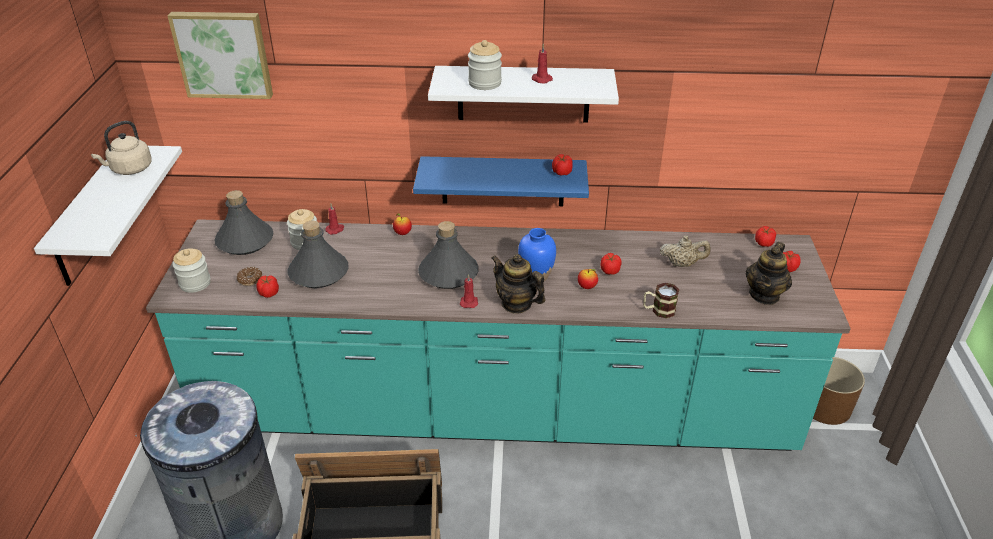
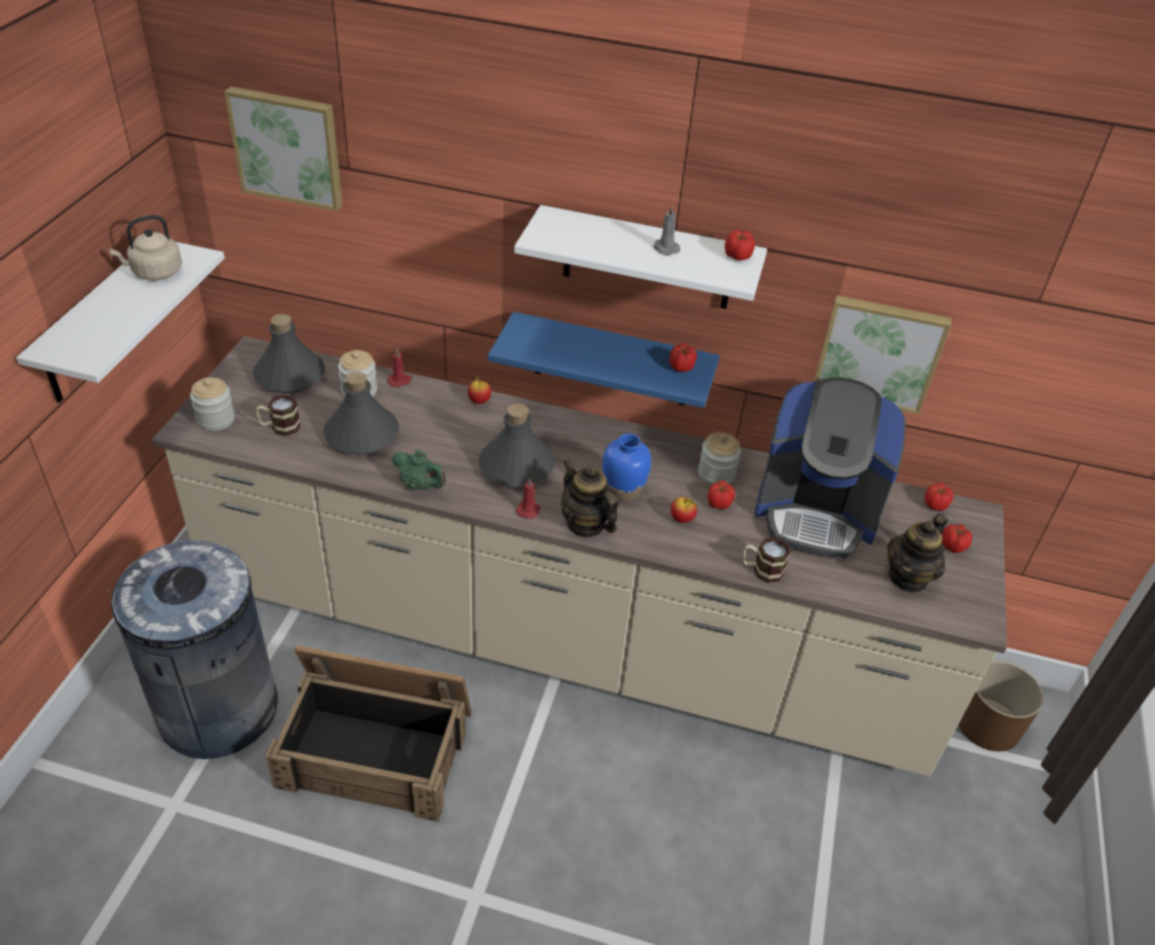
camera: 10 degrees right, 5 degrees up
turquoise counter [146,219,851,451] -> beige counter [152,336,1007,777]
donut [237,267,262,286] -> mug [256,394,301,436]
tomato [256,275,279,298] -> tomato moved to [725,230,755,261]
jar [468,40,502,90] -> jar moved to [698,432,741,485]
red candle [532,44,553,84] -> grey candle [653,205,680,255]
beige teapot [660,235,711,267] -> coffee machine [755,377,906,558]
none -> green teapot [392,450,446,490]
none -> picture [814,295,951,415]

